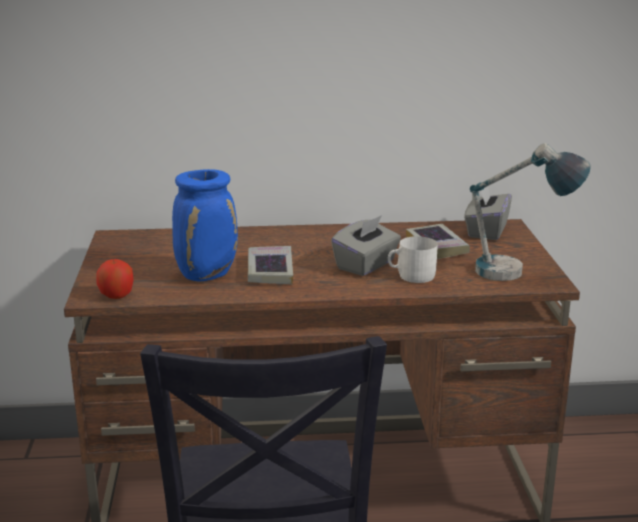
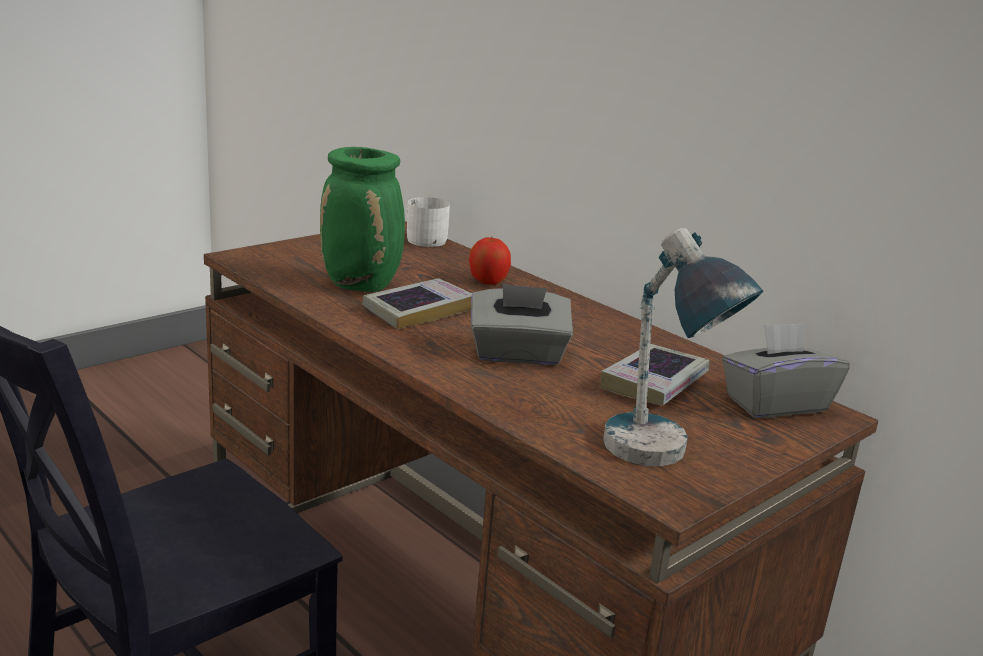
camera: 50 degrees right, 0 degrees up
apple [97,259,134,299] -> apple moved to [469,237,511,285]
blue vase [172,169,238,281] -> green vase [320,147,405,292]
white mug [388,236,438,283] -> white mug moved to [407,197,450,247]

